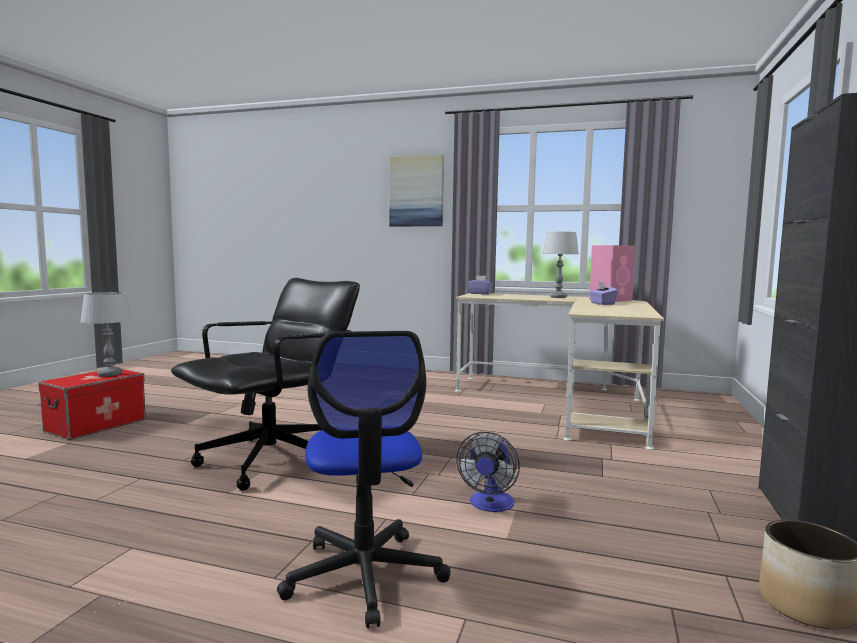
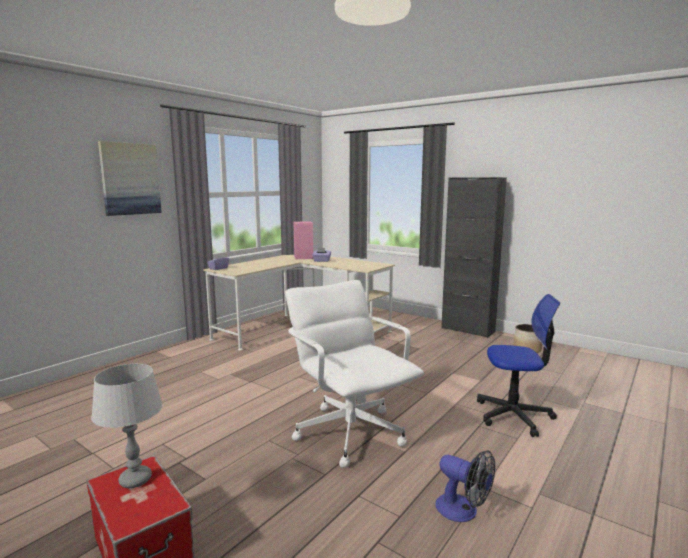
camera: 70 degrees left, 5 degrees up
black office chair [171,278,360,491] -> white office chair [285,280,424,468]
fan [456,432,520,512] -> fan moved to [436,450,495,522]
grey table lamp [542,232,579,298] -> none

